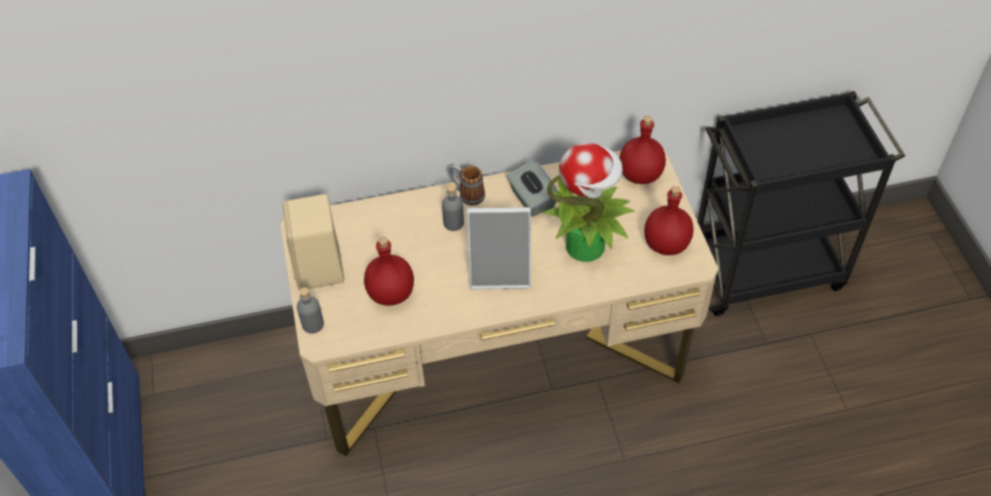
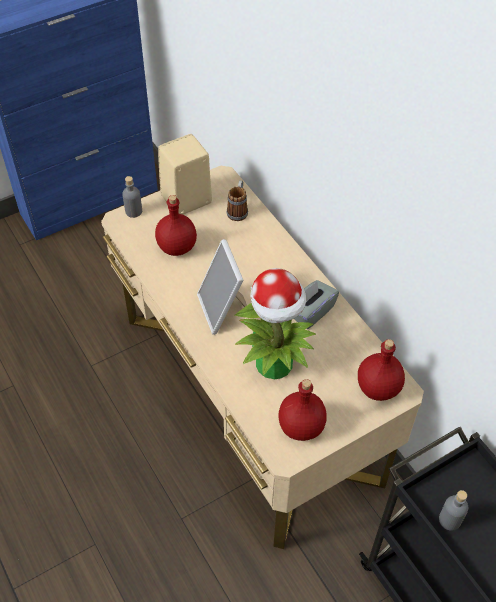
camera: 70 degrees right, 0 degrees up
grey bottle [442,184,464,231] -> grey bottle moved to [439,490,468,531]
mug [449,165,485,205] -> mug moved to [227,180,248,221]

